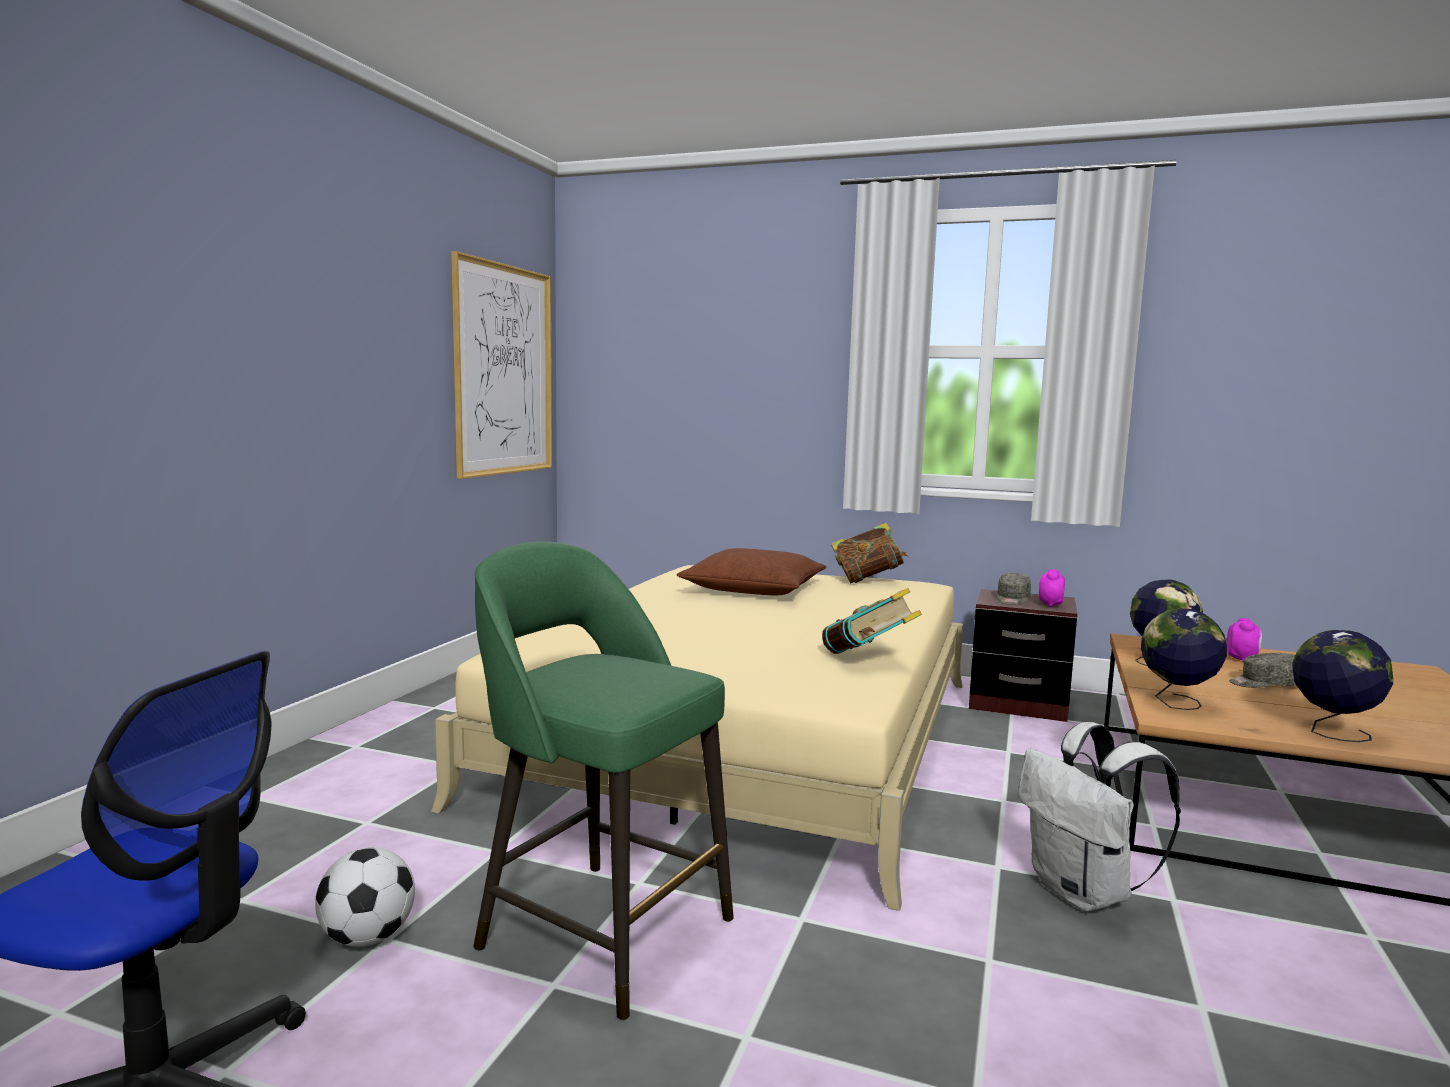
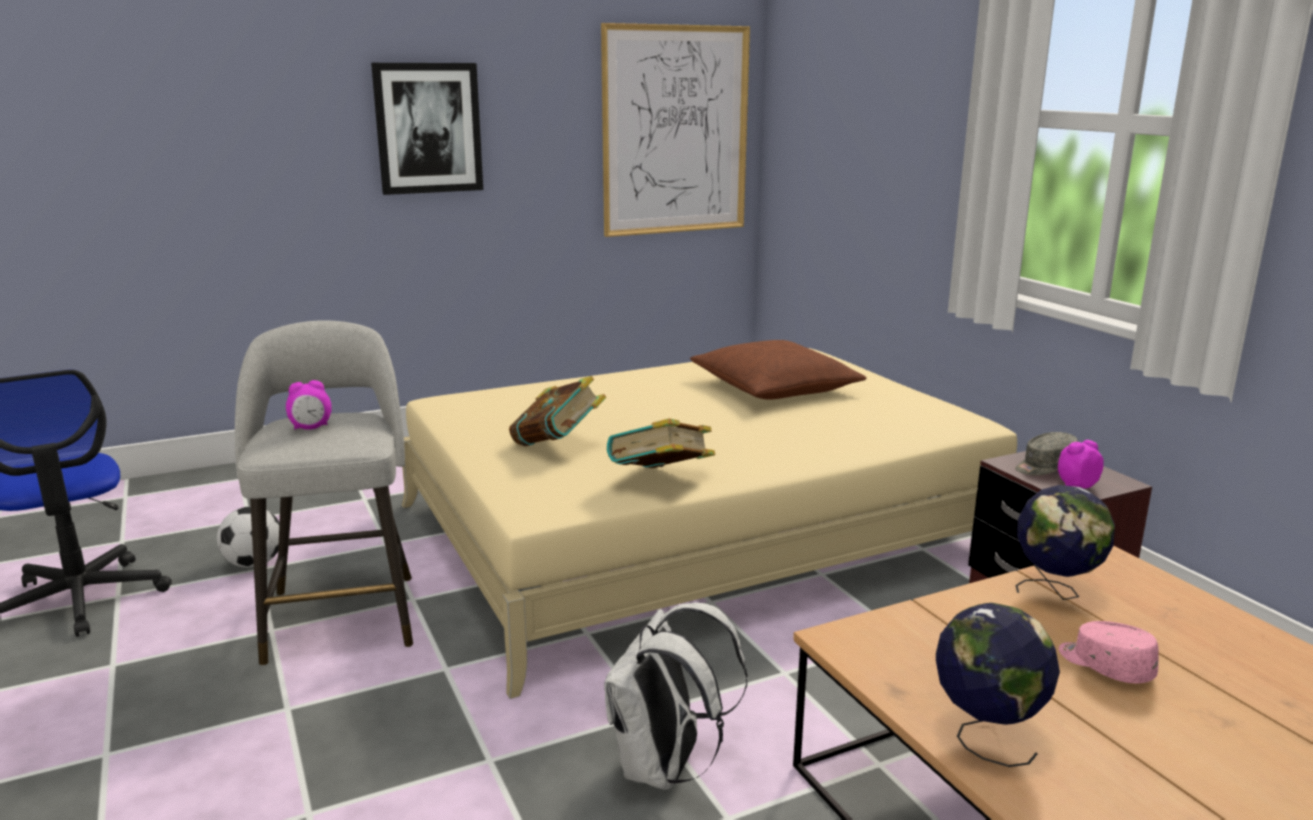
camera: 45 degrees right, 10 degrees up
green stool [473,542,734,1020] -> grey stool [235,320,413,666]
book [831,523,908,583] -> book moved to [509,376,606,447]
globe [1141,608,1227,710] -> none
alarm clock [1227,618,1262,662] -> alarm clock moved to [286,380,332,430]
grey cap [1229,653,1297,688] -> pink cap [1059,621,1159,683]
none -> picture [371,63,483,195]

